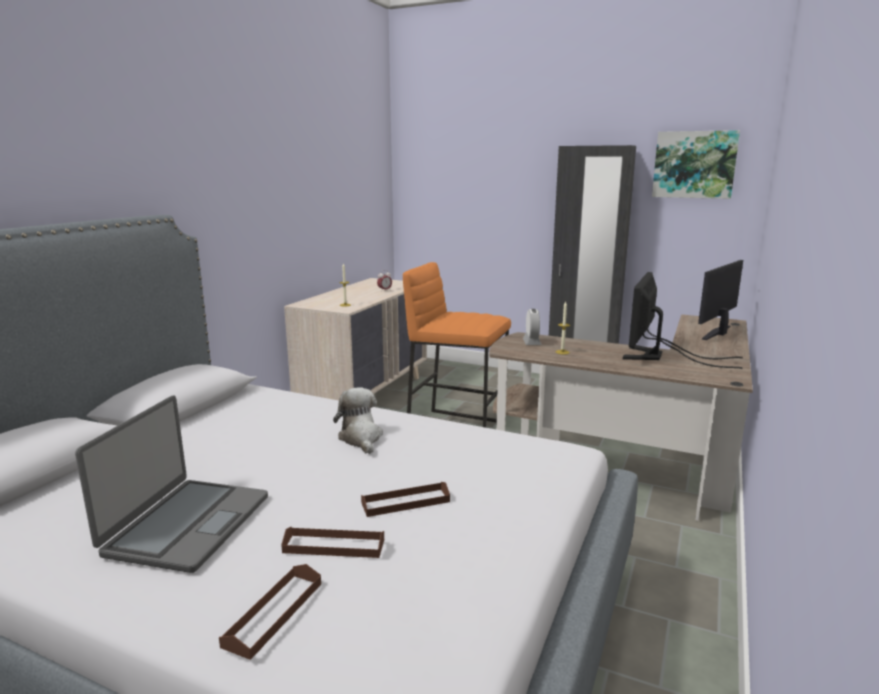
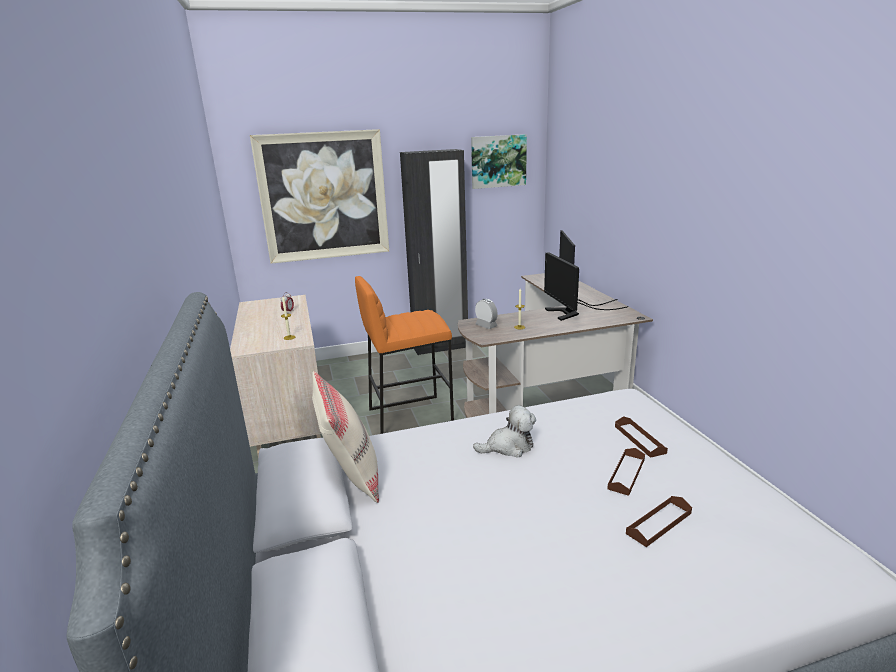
camera: 40 degrees left, 5 degrees up
laptop [75,395,268,573] -> none
brown tray [219,564,321,660] -> brown tray moved to [615,416,668,458]
plush toy [333,387,383,454] -> plush toy turned 135 degrees clockwise [473,405,536,458]
none -> picture [250,129,389,264]
none -> beige pillow [312,371,379,503]

